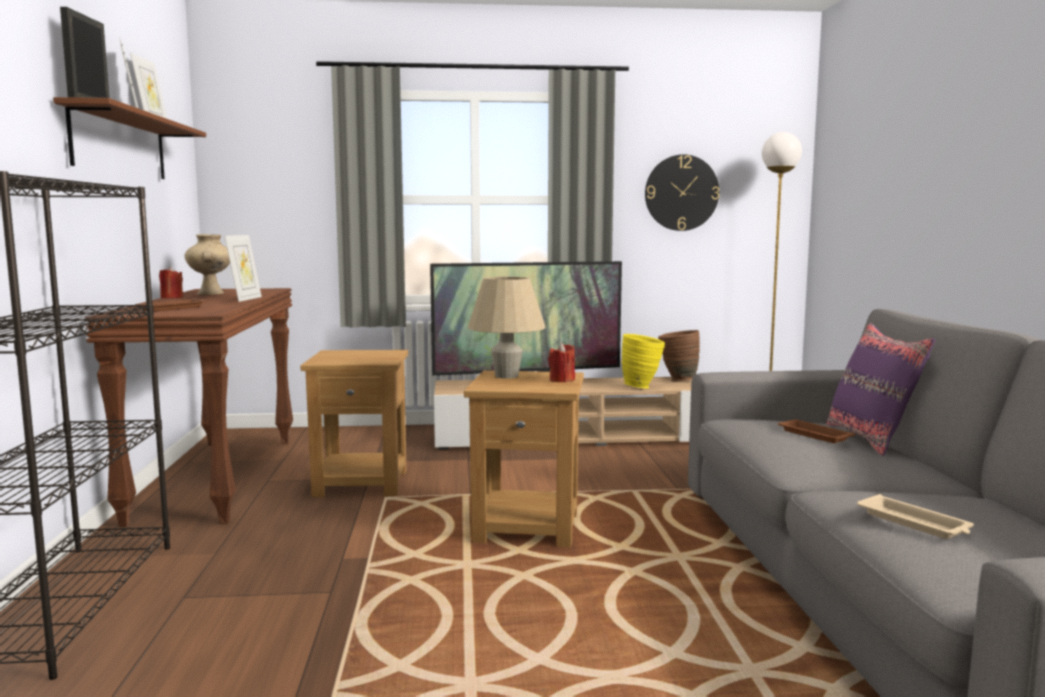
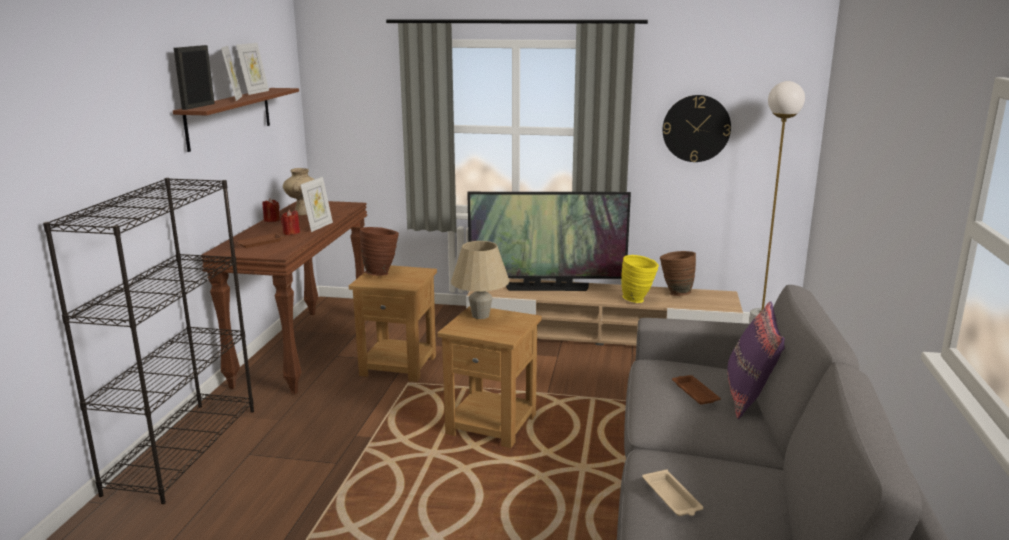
camera: 15 degrees right, 10 degrees up
red candle [548,343,575,382] -> red candle moved to [281,210,300,235]
none -> brown vase [360,227,399,276]

